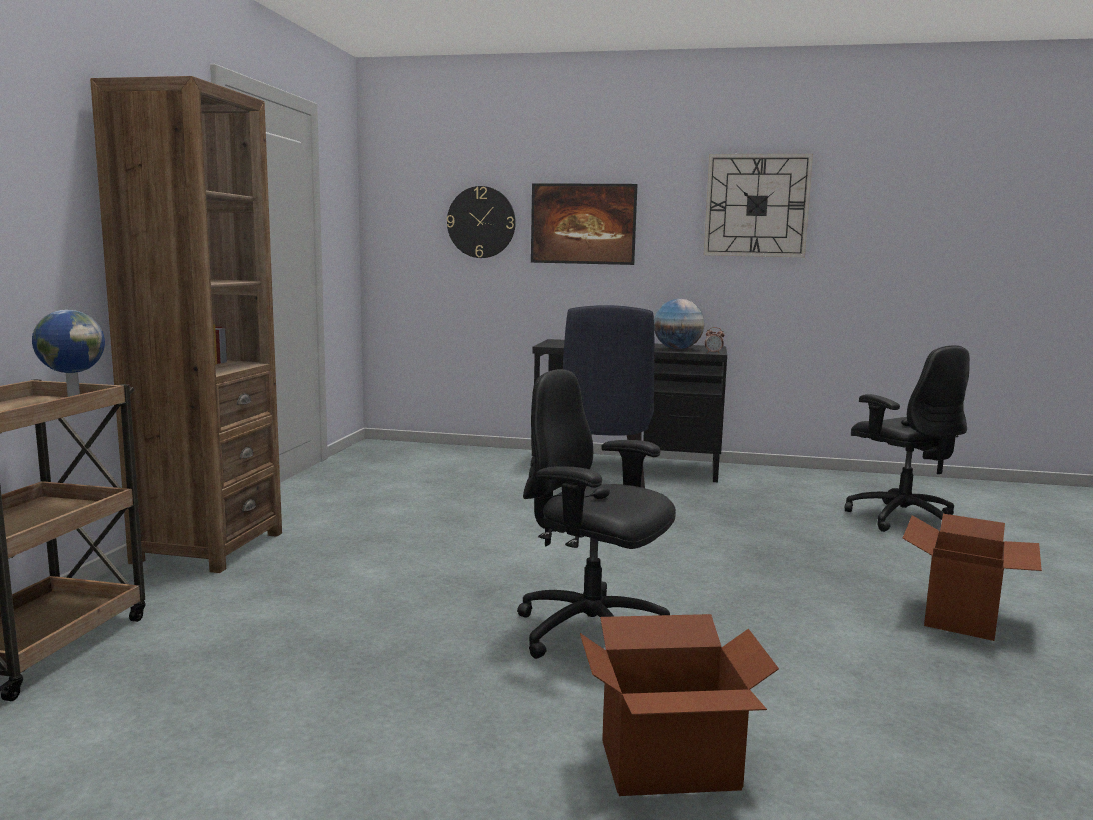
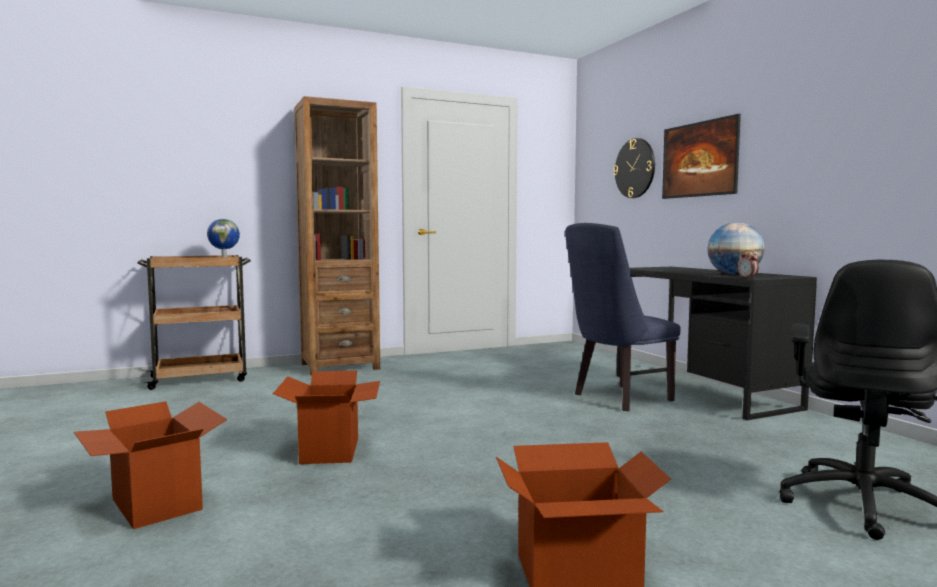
camera: 55 degrees right, 5 degrees down
black office chair [517,369,676,659] -> cardboard box [273,370,380,464]
wall clock [704,154,813,257] -> none

